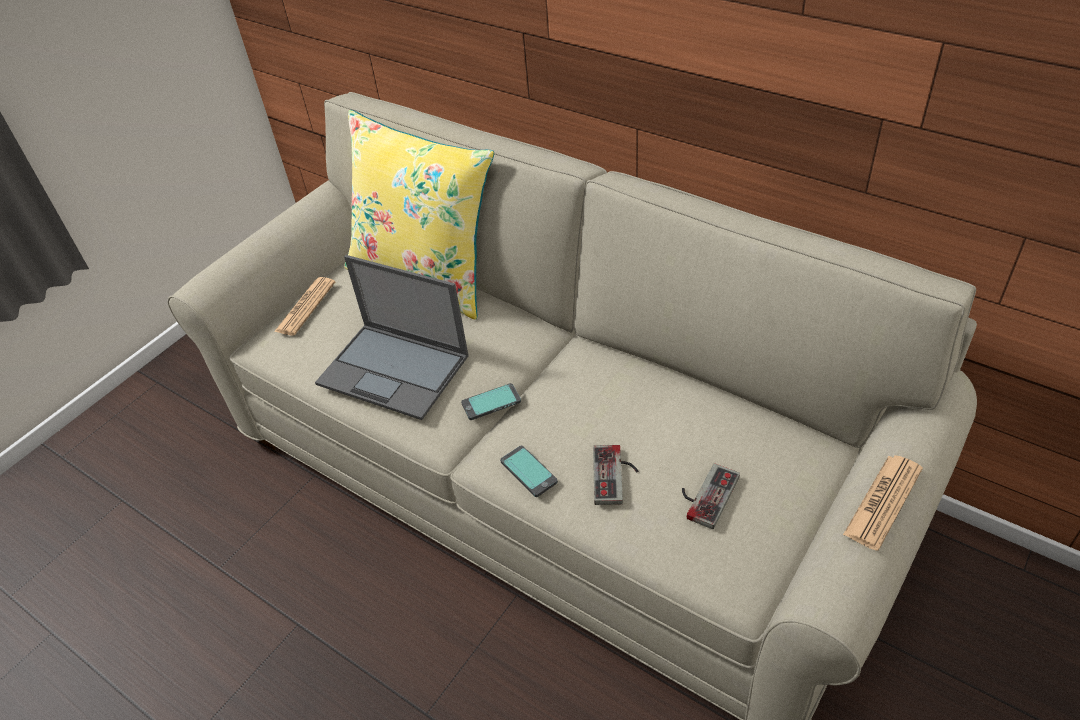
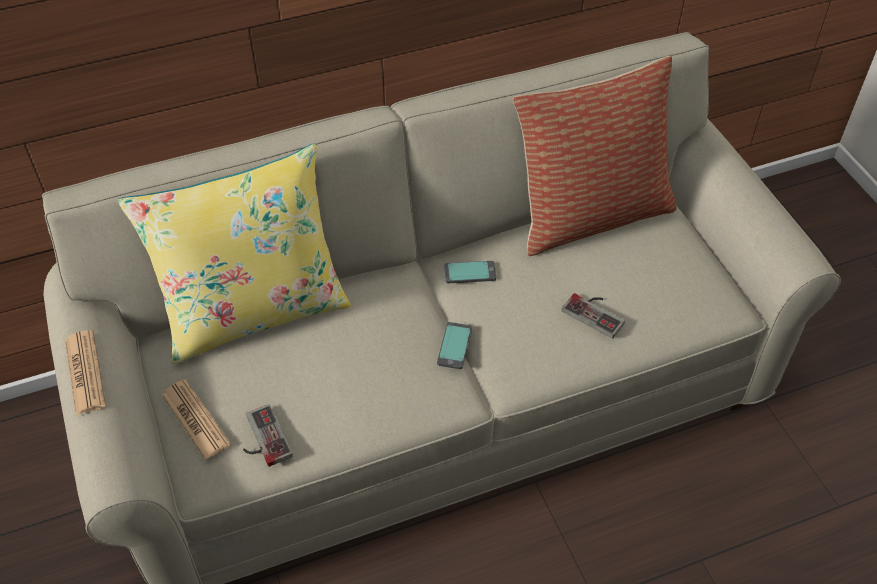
camera: 60 degrees left, 5 degrees up
laptop [315,255,469,420] -> none
phone [500,446,558,497] -> phone moved to [444,261,496,283]
game controller [682,463,740,529] -> game controller moved to [243,404,293,467]
newspaper [843,455,923,551] -> newspaper moved to [65,330,106,415]
none -> pillow [513,56,676,256]

